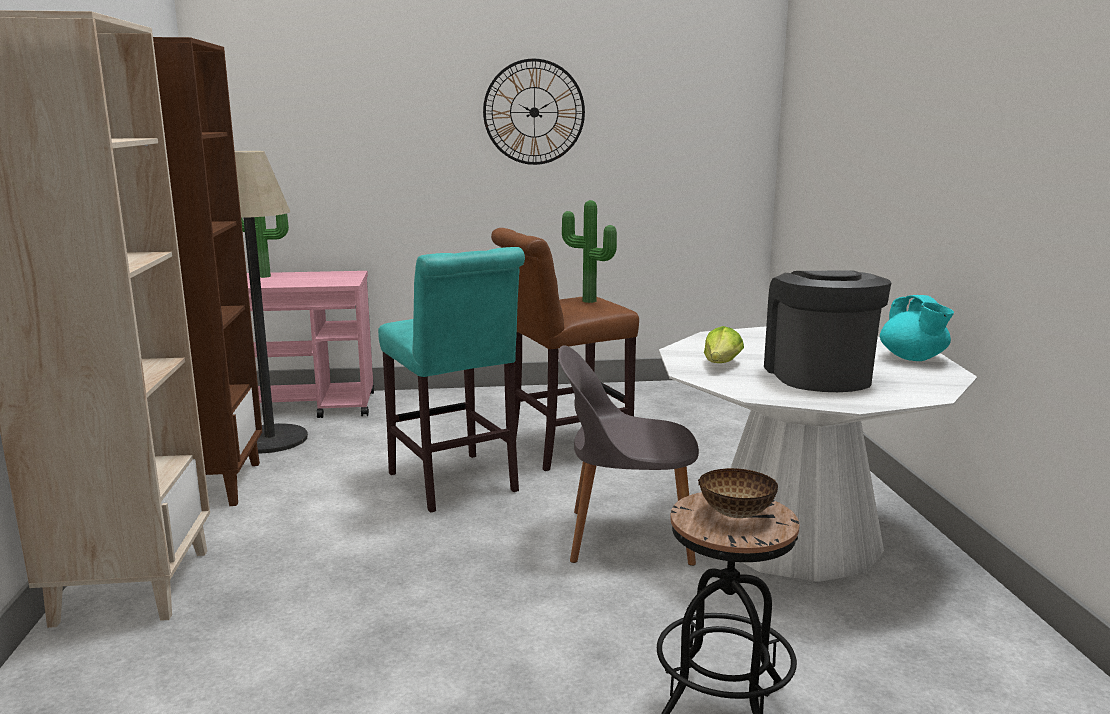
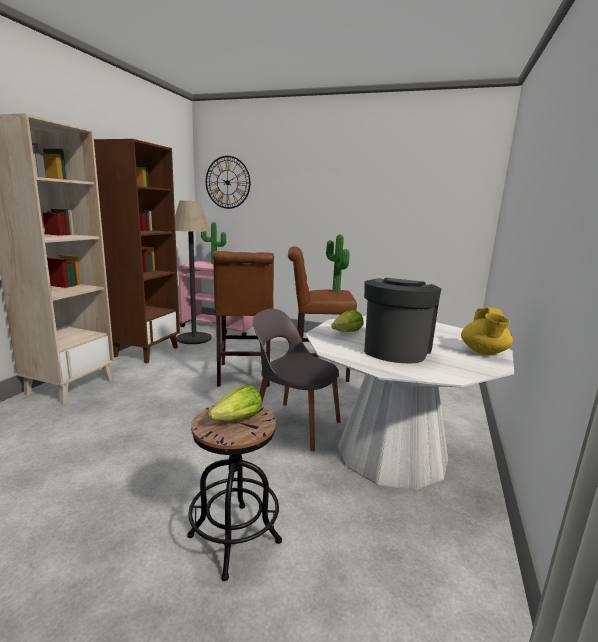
camera: 25 degrees right, 0 degrees up
turquoise stool [378,247,525,513] -> brown stool [212,251,274,387]
wall clock [483,58,585,165] -> wall clock moved to [206,156,250,209]
bowl [698,468,778,518] -> lettuce [208,386,262,421]
turquoise teapot [880,295,954,361] -> yellow teapot [461,307,513,355]

